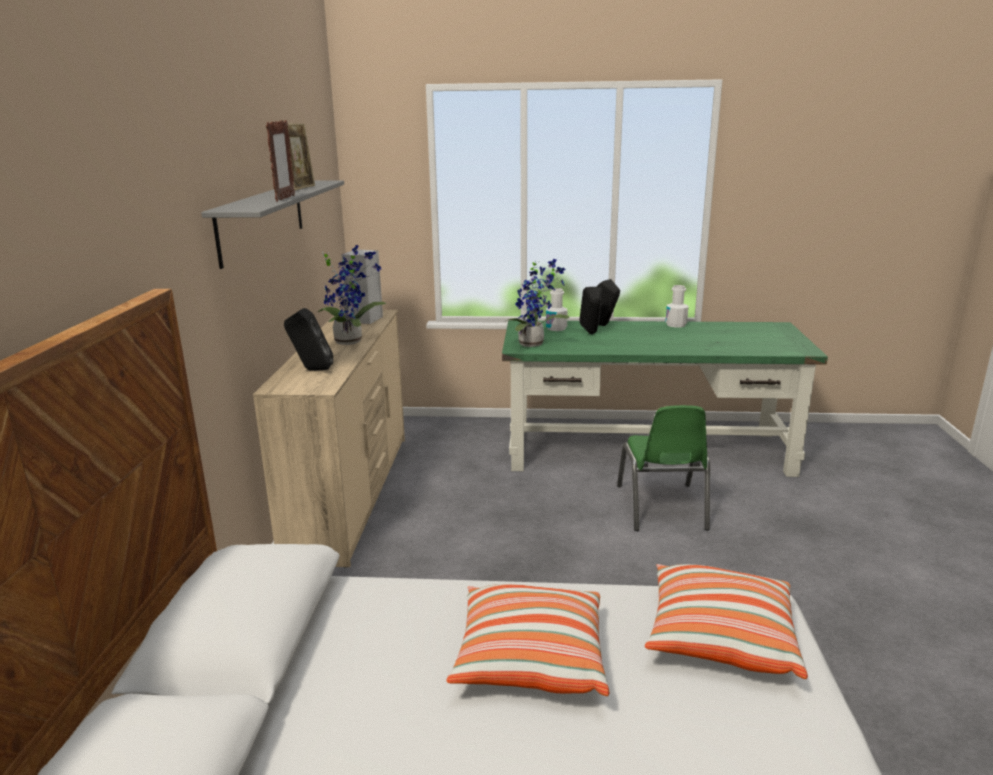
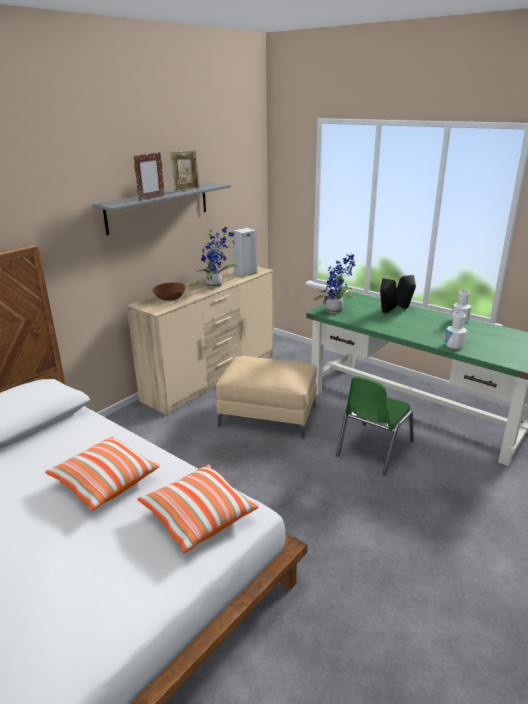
camera: 35 degrees right, 5 degrees up
black speaker [284,308,334,371] -> brown bowl [153,282,185,301]
white bottle [546,288,567,331] -> white bottle moved to [445,311,467,349]
none -> beige ottoman [216,356,317,439]

